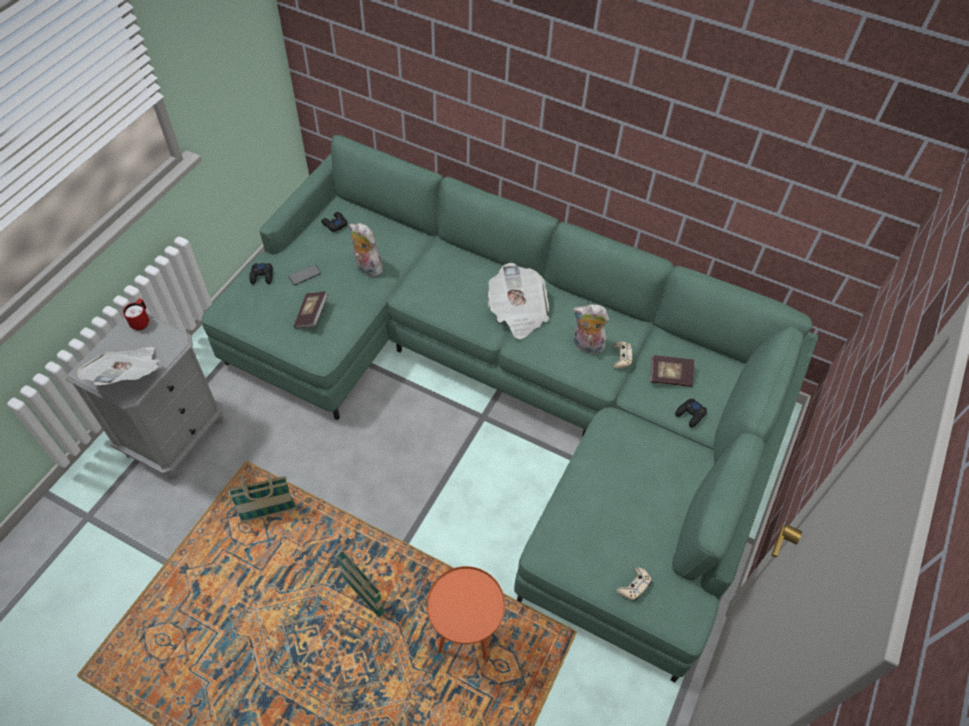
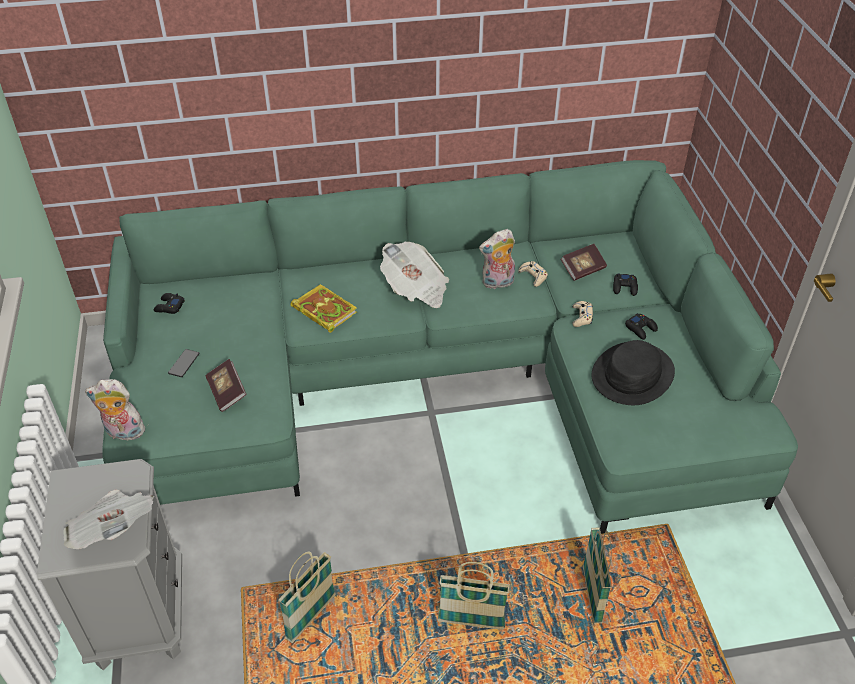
camera: 35 degrees left, 10 degrees down
red mug [123,298,149,330] -> none
black game controller [249,263,273,284] -> black game controller moved to [625,313,658,340]
plush toy [349,223,382,277] -> plush toy moved to [85,379,147,441]
orange side table [427,566,505,660] -> basket [583,527,612,623]
beige game controller [617,567,652,601] -> beige game controller moved to [572,301,593,327]
none -> book [291,284,357,333]
none -> black hat [591,340,675,405]

